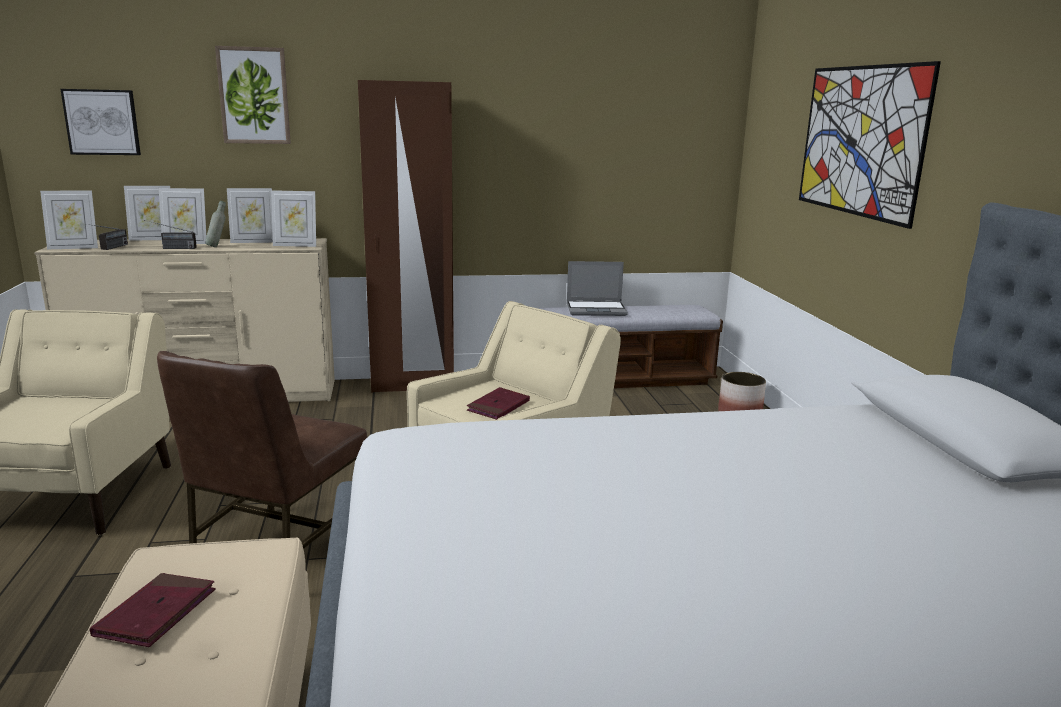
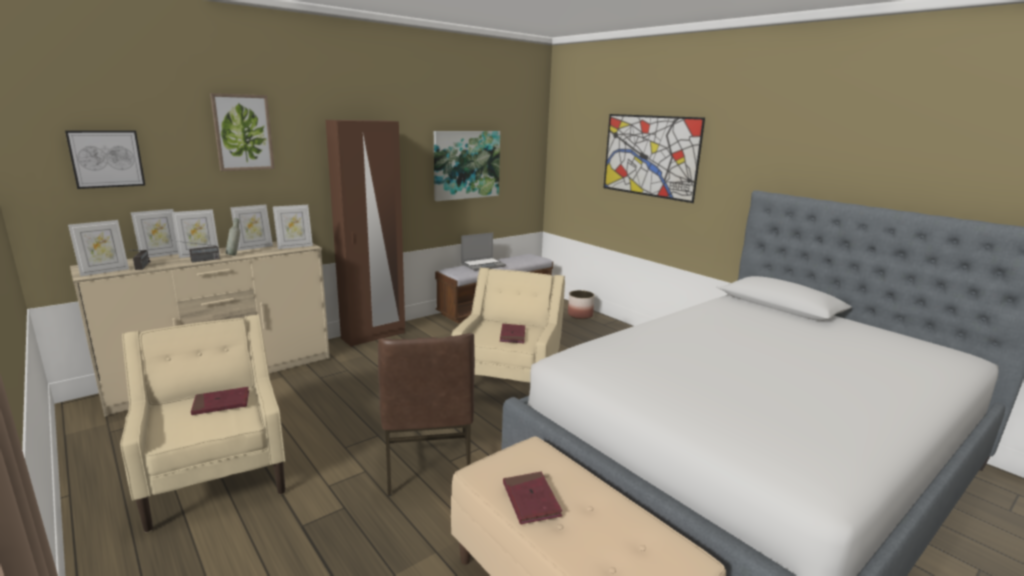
camera: 30 degrees left, 0 degrees up
none -> red book [191,387,249,415]
none -> picture [434,131,500,201]

